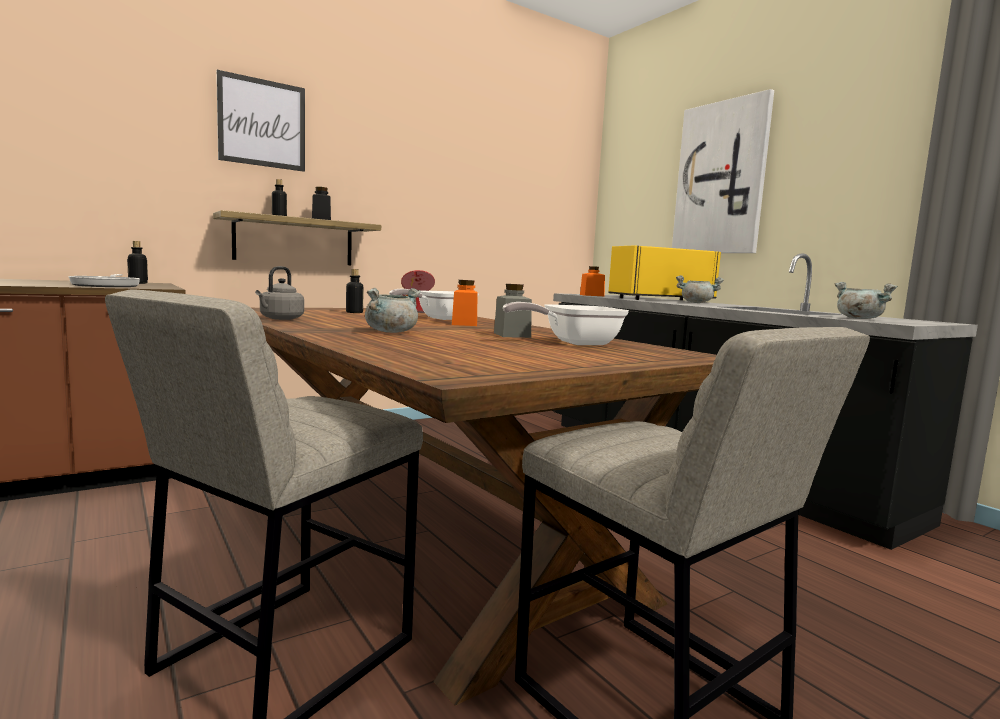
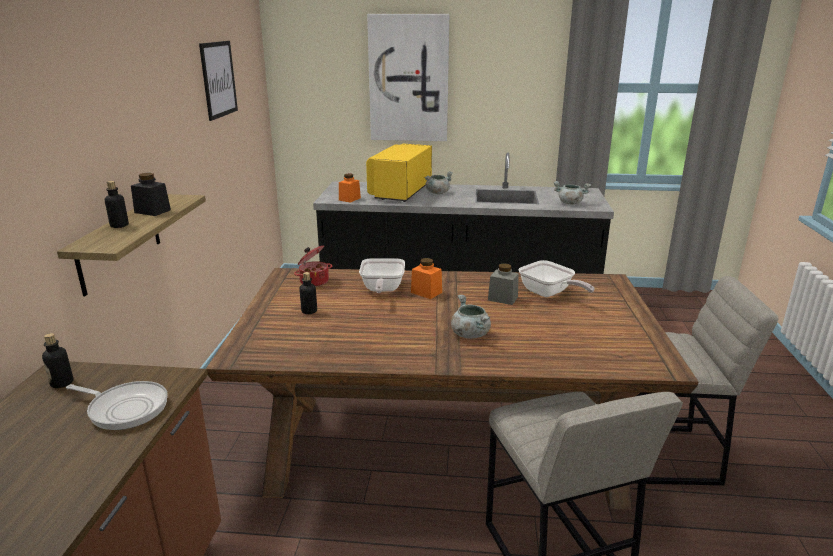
camera: 50 degrees left, 15 degrees up
picture [216,70,305,172] -> picture moved to [199,41,238,121]
grey kettle [255,266,304,320] -> none
frying pan [503,302,629,345] -> frying pan turned 60 degrees counterclockwise [518,260,595,297]

